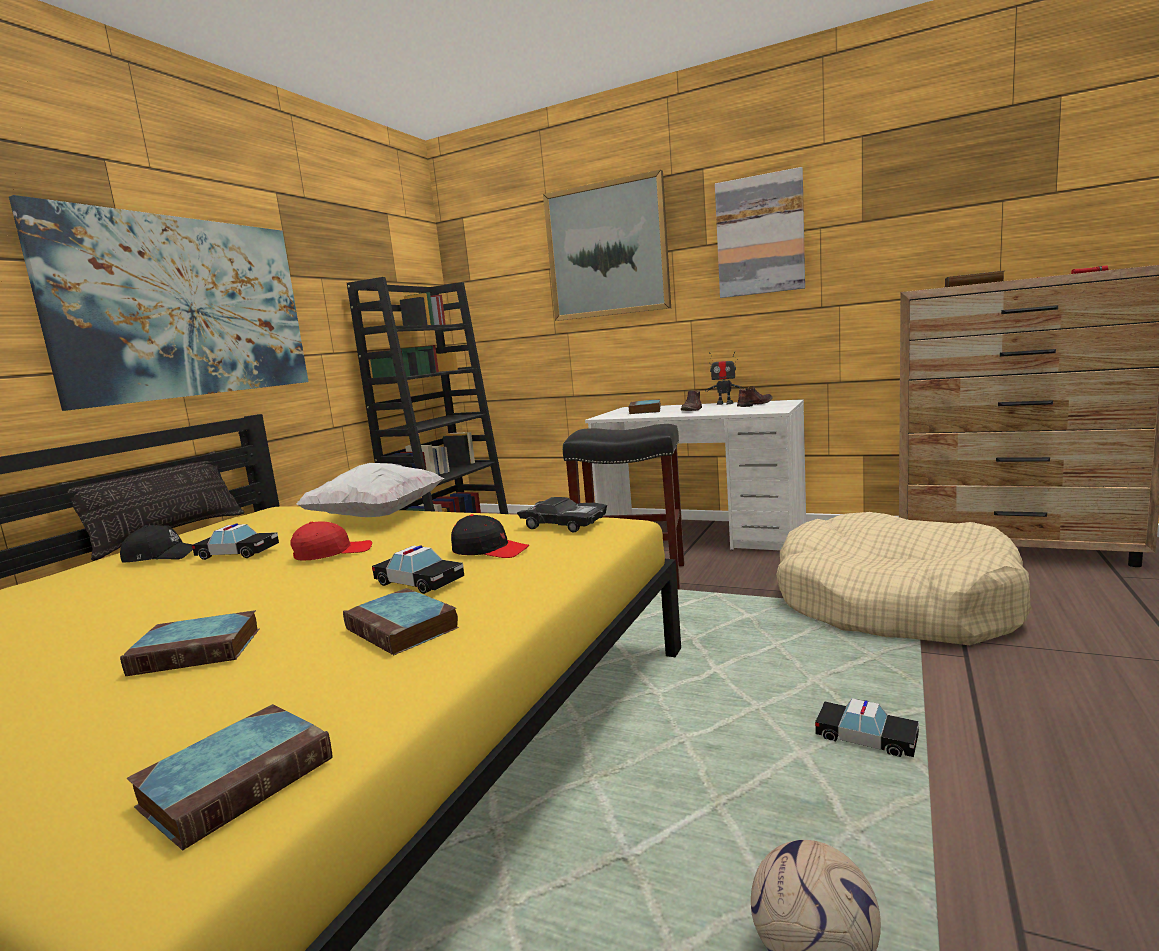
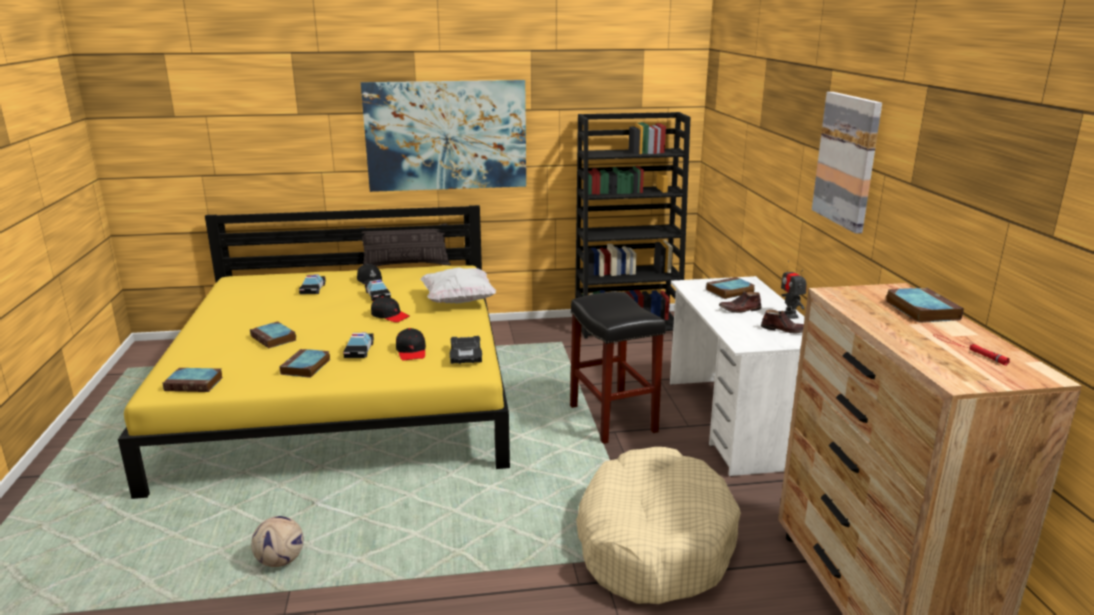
camera: 55 degrees right, 10 degrees up
red cap [290,522,372,561] -> black cap [371,296,410,322]
picture [543,170,671,321] -> none
toy car [815,698,919,757] -> toy car moved to [299,275,326,294]

